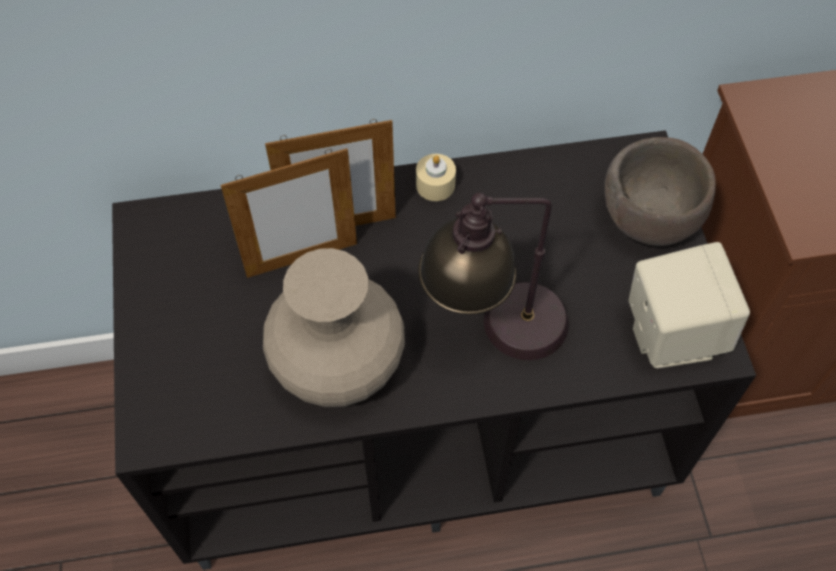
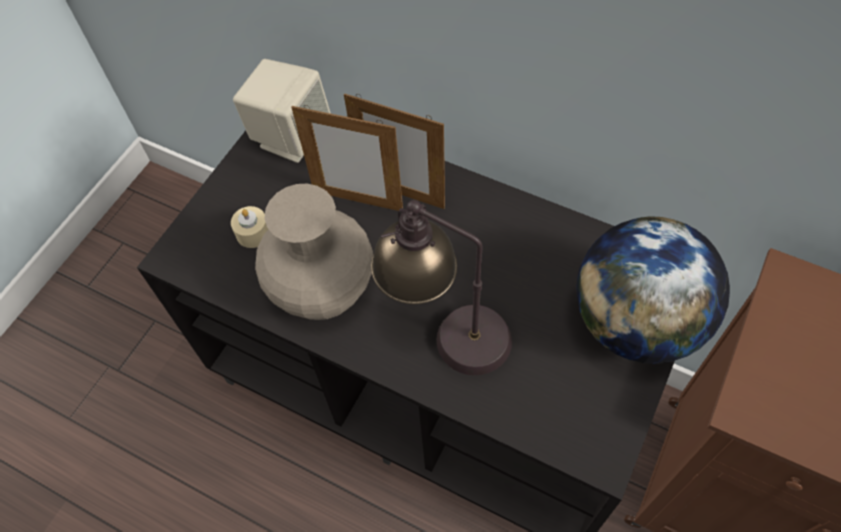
camera: 40 degrees right, 0 degrees up
beige candle [416,154,456,201] -> beige candle moved to [231,206,268,248]
brown bowl [605,137,716,246] -> globe [577,216,730,364]
beige speaker [628,242,750,368] -> beige speaker moved to [233,59,331,163]

